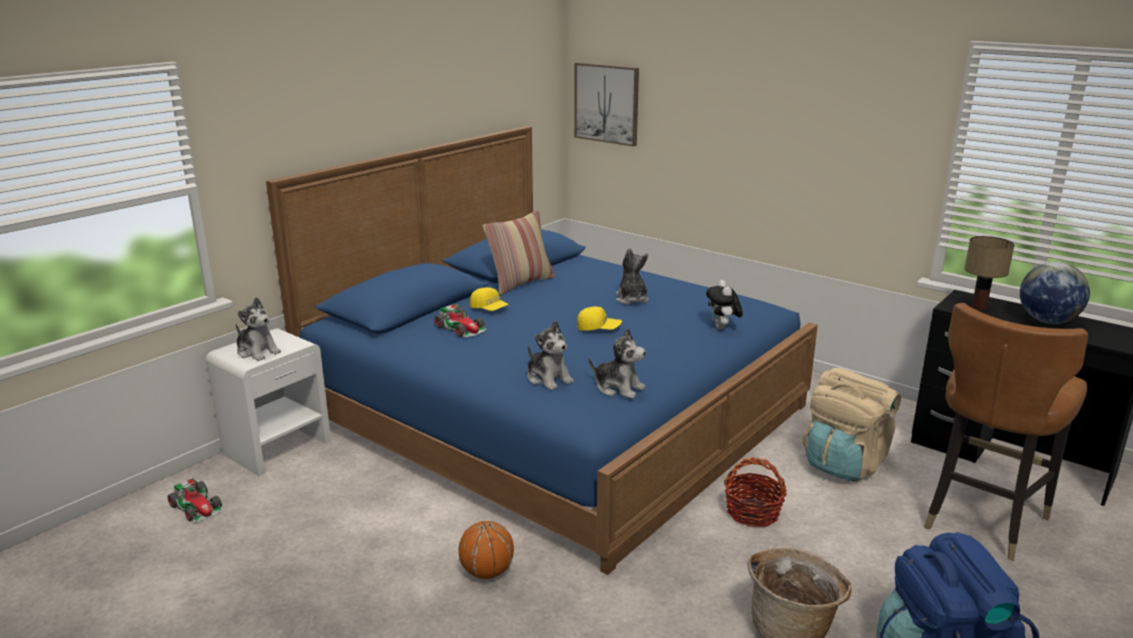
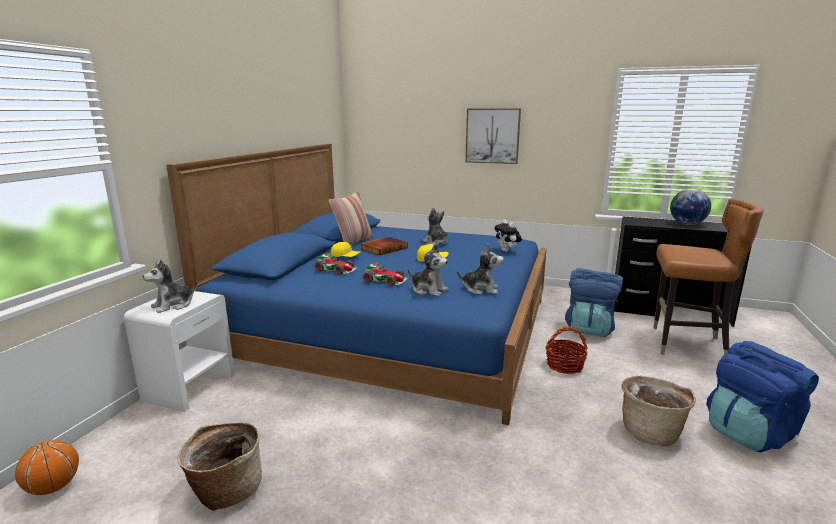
camera: 20 degrees left, 5 degrees down
toy car [167,478,223,523] -> toy car moved to [363,262,408,286]
plush toy [236,297,281,361] -> plush toy turned 120 degrees clockwise [143,260,198,313]
basketball [459,521,514,579] -> basketball moved to [15,440,79,495]
picture [574,62,639,147] -> picture moved to [465,109,521,164]
beige backpack [802,368,901,482] -> blue backpack [565,268,623,337]
brown chair [924,303,1088,561] -> brown chair turned 90 degrees counterclockwise [653,199,764,355]
table lamp [964,236,1015,310] -> none
none -> basket [177,422,262,511]
none -> book [360,237,408,255]

